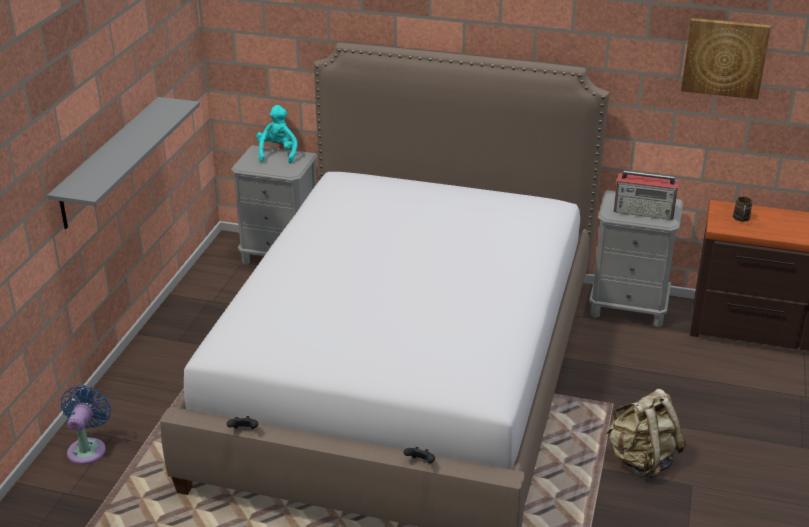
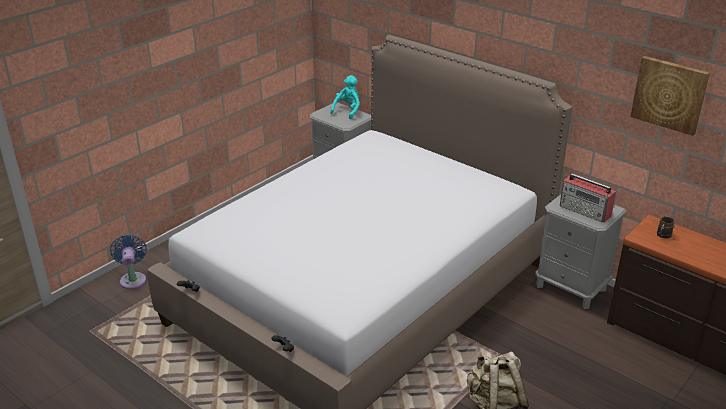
camera: 25 degrees right, 0 degrees up
grey shelf [47,97,200,229] -> none
blue fan [61,385,111,465] -> blue fan turned 45 degrees counterclockwise [110,235,147,289]

